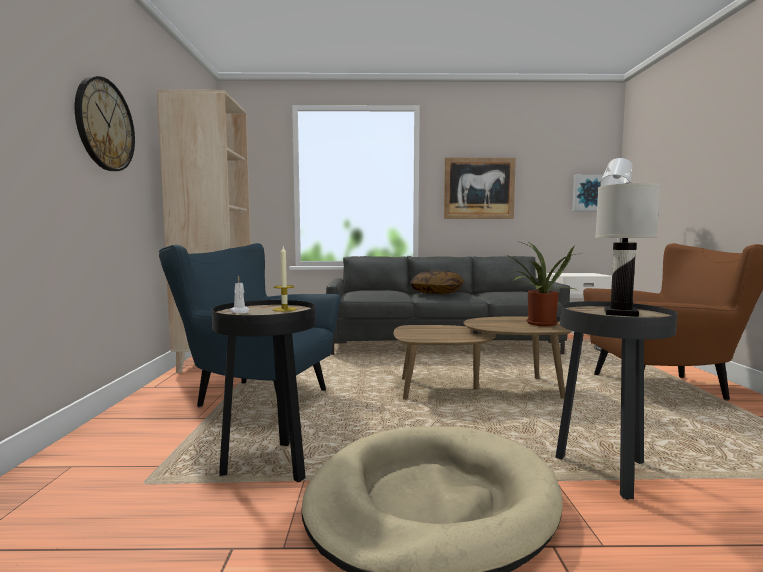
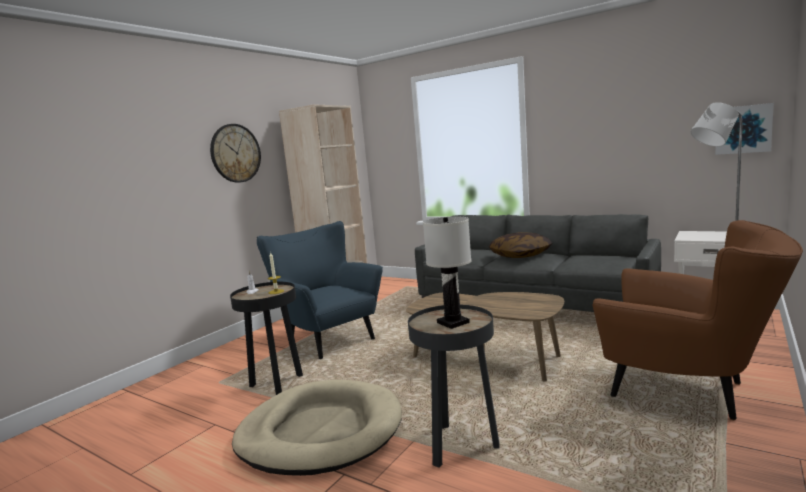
camera: 35 degrees right, 5 degrees up
picture [444,158,516,219] -> none
potted plant [506,242,583,326] -> none

